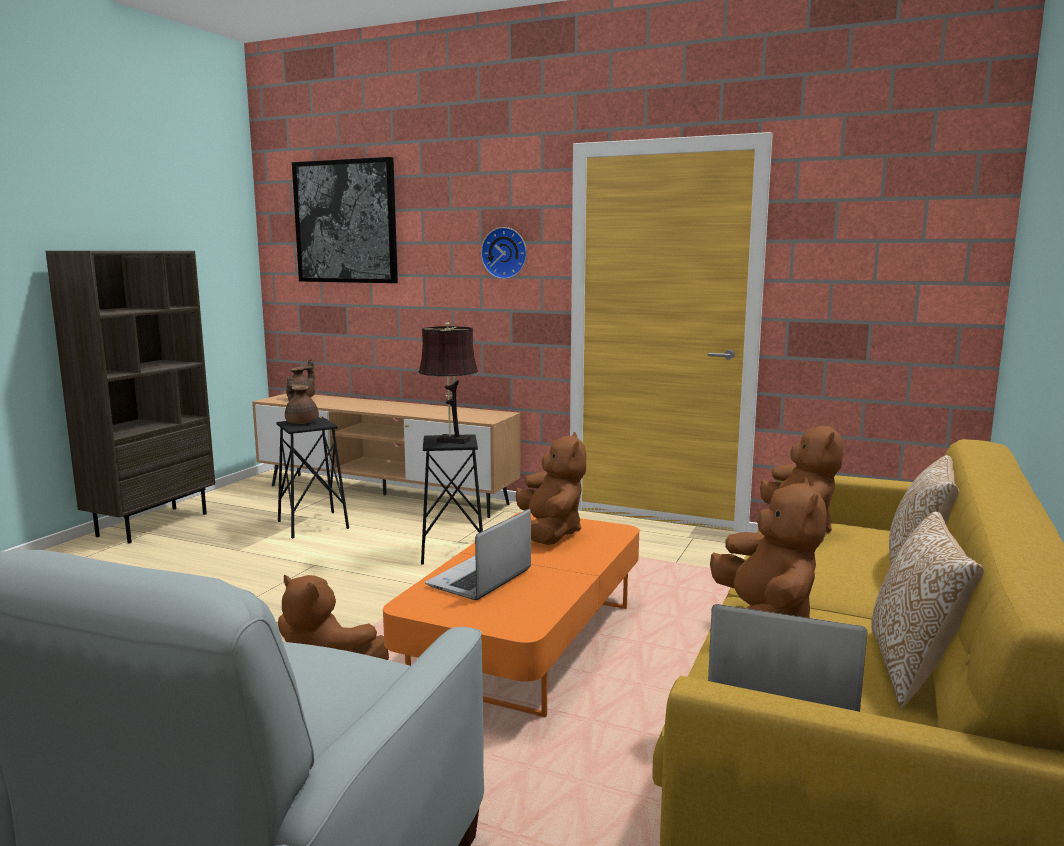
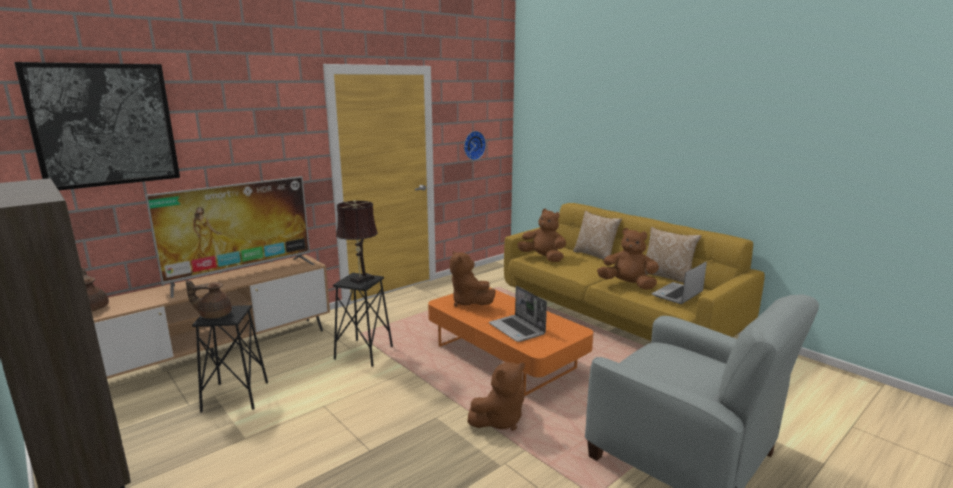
camera: 65 degrees left, 5 degrees up
wall clock [481,227,527,279] -> wall clock moved to [464,131,486,160]
brown plush toy [516,432,586,545] -> brown plush toy turned 135 degrees counterclockwise [450,250,495,307]
none -> television [145,176,315,298]

